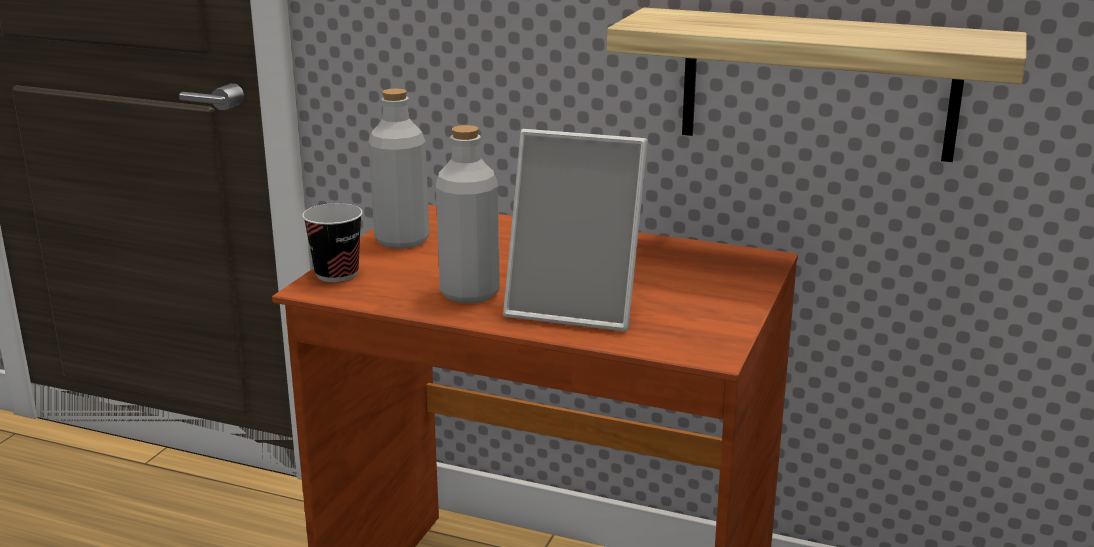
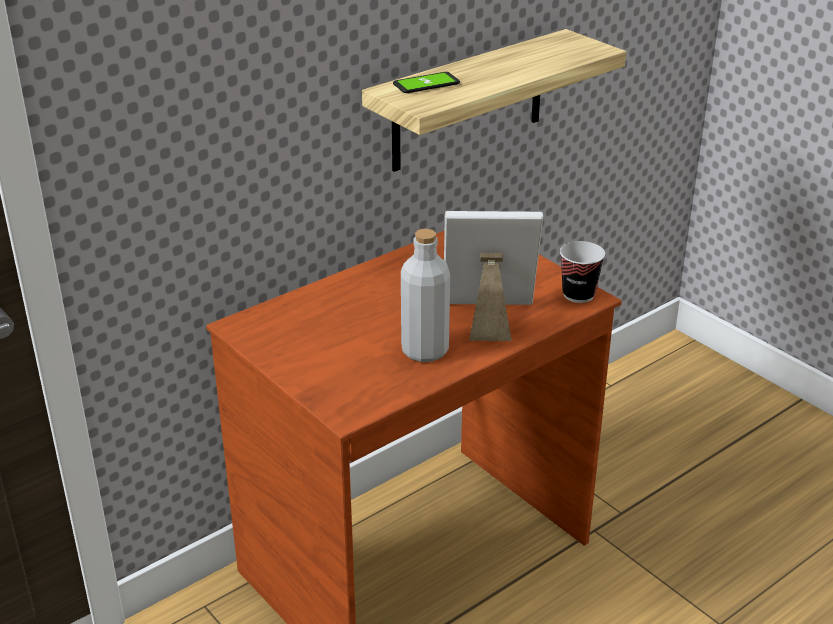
camera: 60 degrees left, 10 degrees up
cup [302,203,363,282] -> cup moved to [560,241,605,303]
grey bottle [369,88,429,249] -> none
picture frame [503,129,648,331] -> picture frame turned 135 degrees counterclockwise [444,211,543,341]
none -> phone [393,72,460,93]

